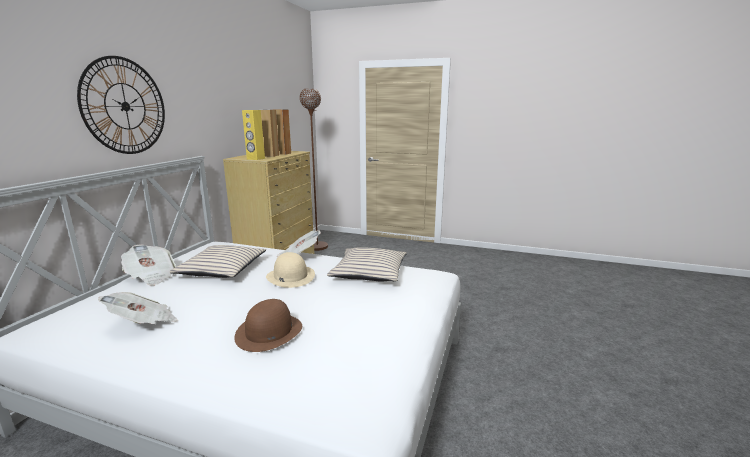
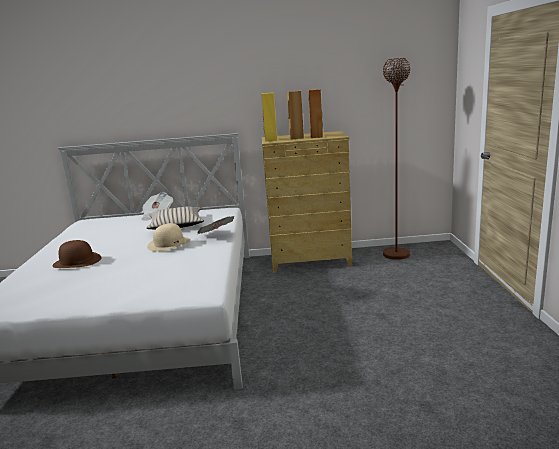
camera: 70 degrees right, 0 degrees up
wall clock [77,56,165,154] -> none
newspaper [98,292,178,324] -> none
beige pillow [327,247,407,282] -> none

